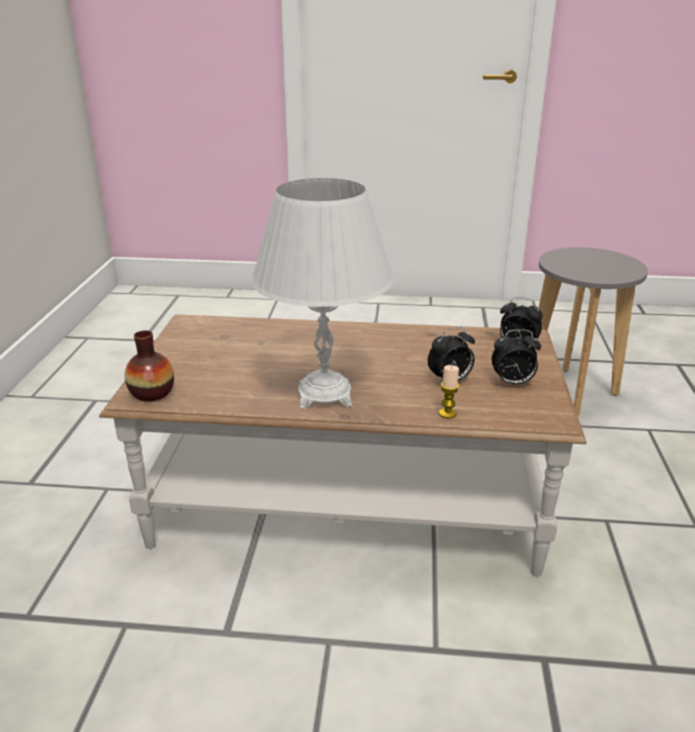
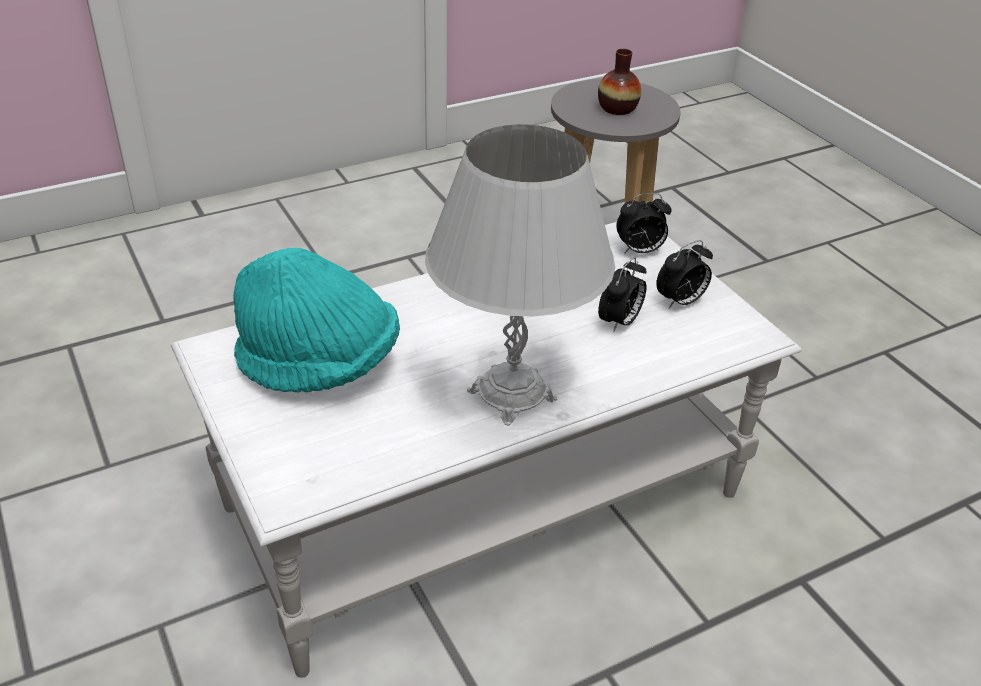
camera: 35 degrees left, 10 degrees up
brown coffee table [99,314,587,577] -> white coffee table [171,222,802,678]
vase [125,330,174,401] -> vase moved to [598,49,641,115]
candle [439,365,459,419] -> none
none -> turquoise hat [233,248,400,392]

